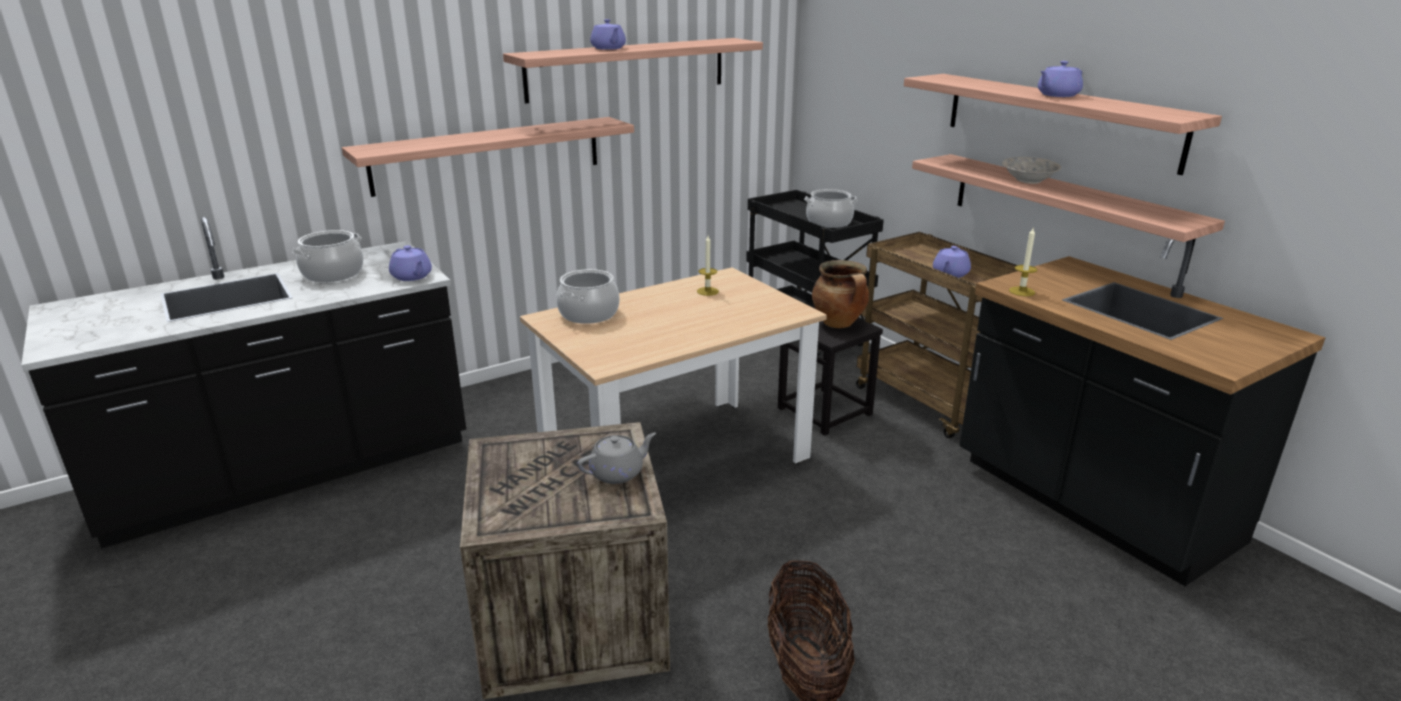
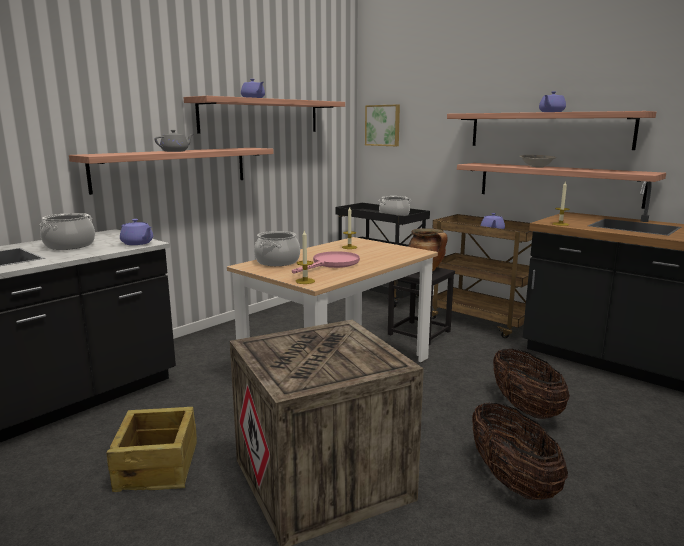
camera: 15 degrees left, 10 degrees down
grey teapot [577,433,656,484] -> grey teapot moved to [155,130,194,152]
none -> crate [106,407,197,492]
none -> pink frying pan [292,251,360,274]
none -> candle [296,230,315,284]
none -> picture [365,105,400,146]
none -> basket [493,349,570,419]

